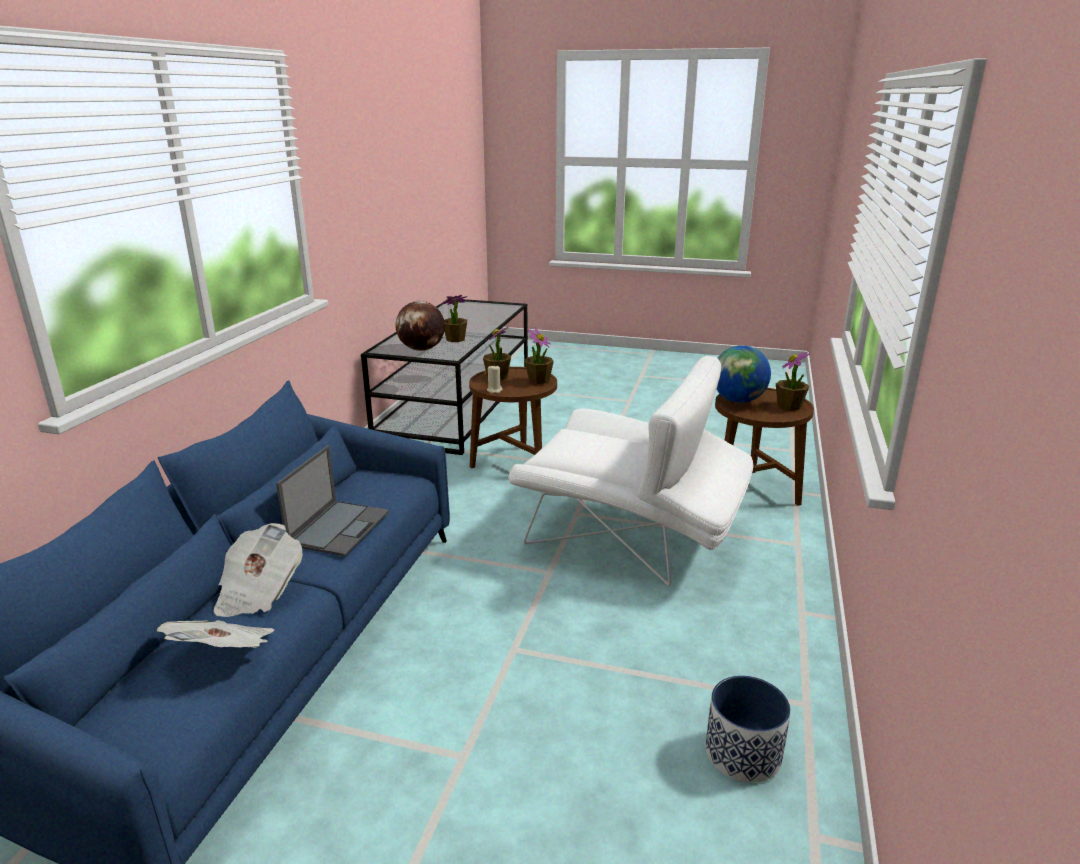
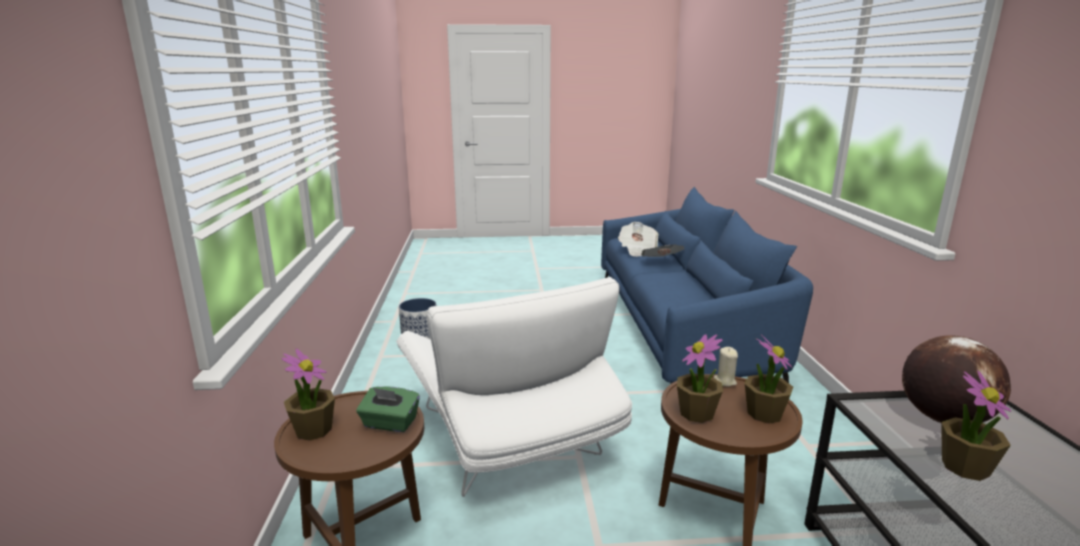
camera: 160 degrees right, 5 degrees down
laptop [276,445,389,556] -> none
white armchair [508,356,753,586] -> white armchair turned 120 degrees counterclockwise [396,277,632,497]
globe [716,345,771,403] -> green tissue box [356,386,420,432]

